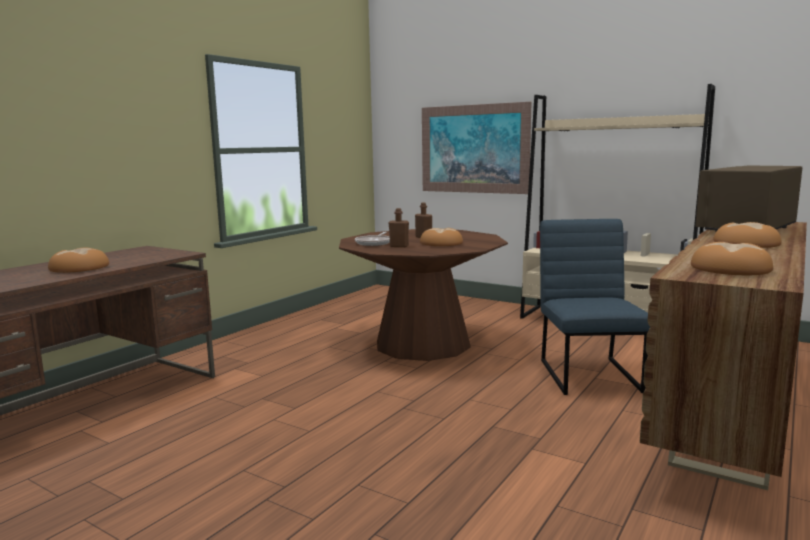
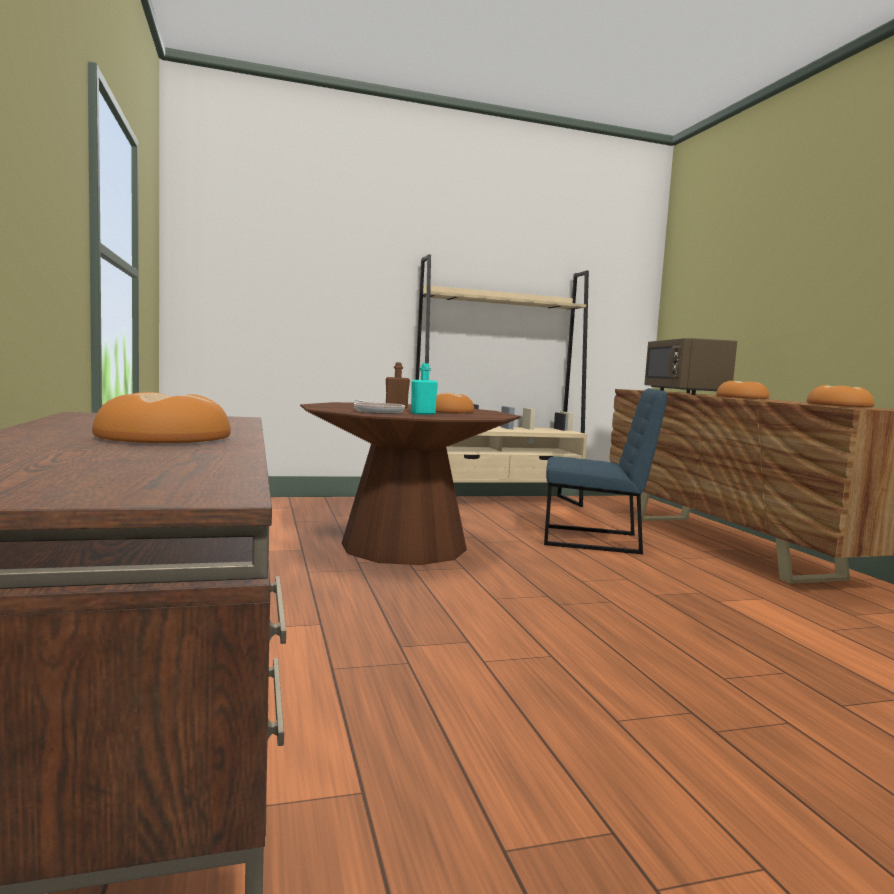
camera: 50 degrees left, 5 degrees down
brown bottle [389,208,409,247] -> turquoise bottle [411,363,438,415]
picture [422,102,532,194] -> none
blue chair [540,219,650,395] -> blue chair turned 150 degrees clockwise [544,388,668,554]

